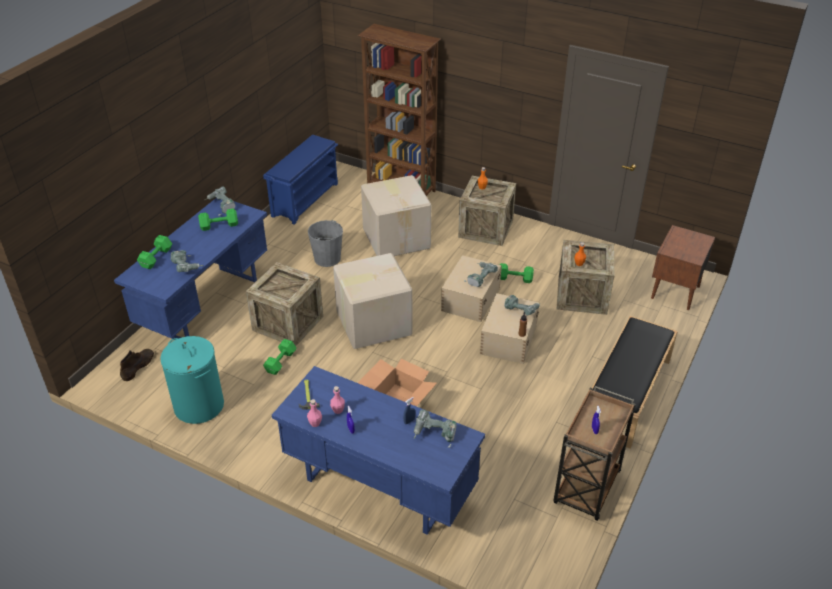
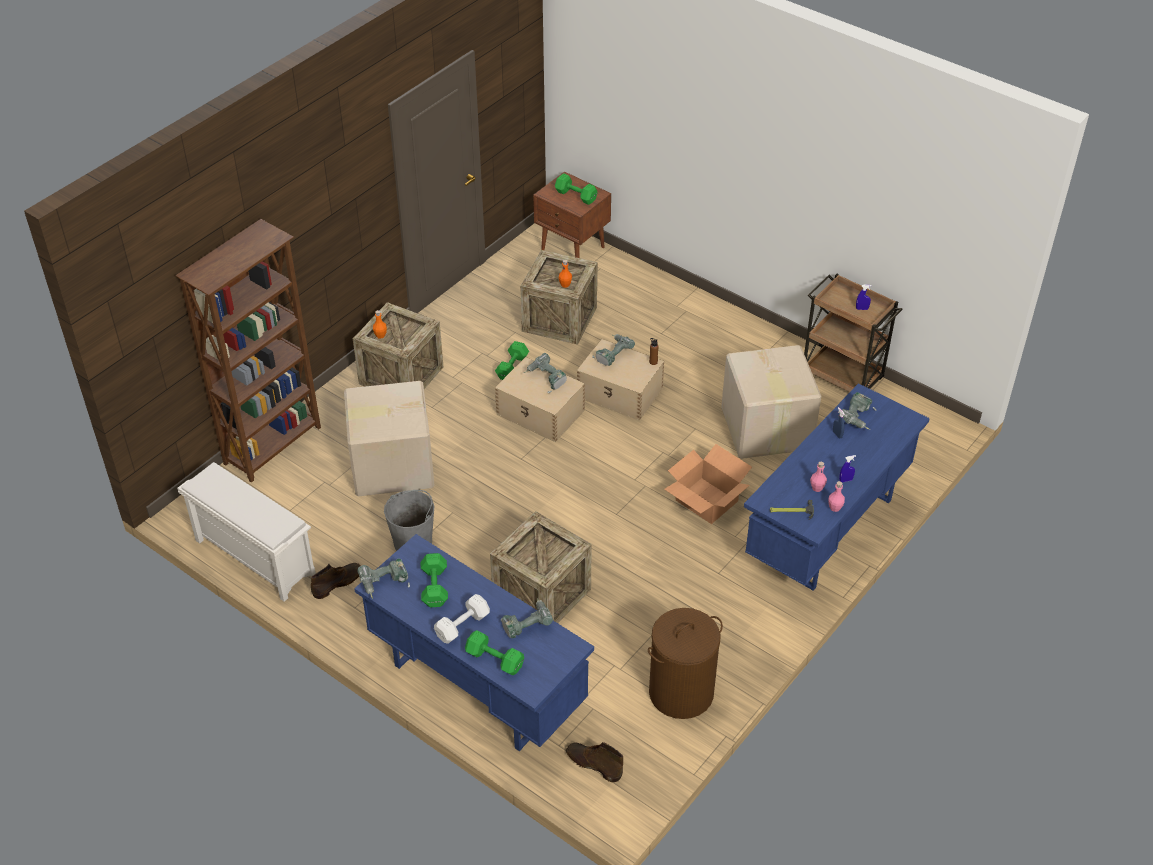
camera: 80 degrees left, 5 degrees up
turquoise laundry basket [161,336,224,424] -> brown laundry basket [648,608,723,719]
blue shoe rack [263,135,338,225] -> white shoe rack [177,462,316,602]
green dumbbell [263,339,297,375] -> green dumbbell moved to [555,173,598,205]
cardboard box [333,253,412,349] -> cardboard box moved to [721,345,821,459]
black bench [592,316,678,449] -> none
none -> brown boot [311,563,361,599]
none -> white dumbbell [434,594,490,644]

